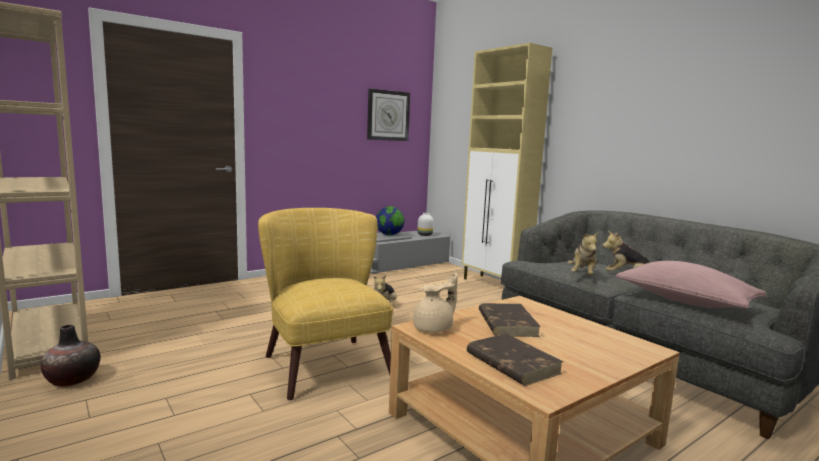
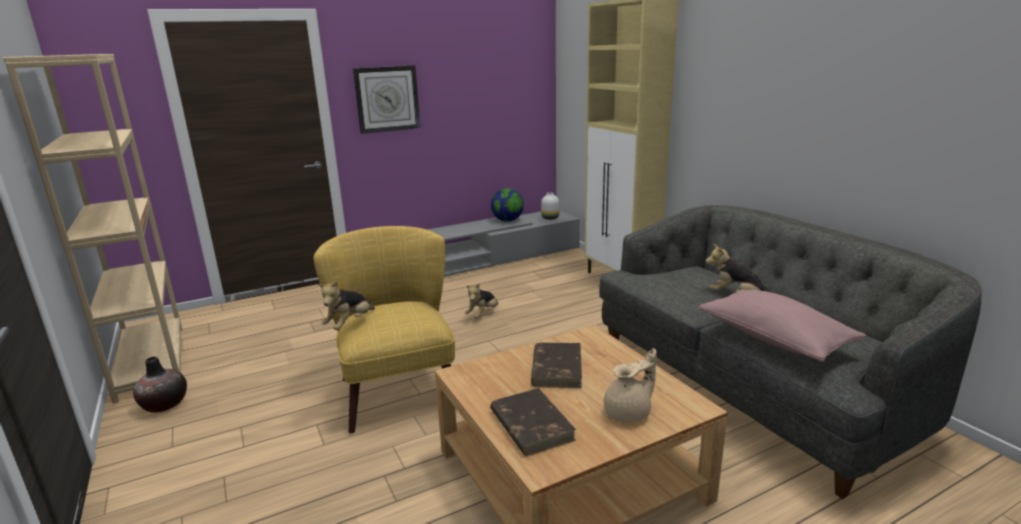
camera: 10 degrees right, 10 degrees up
wall clock [367,88,410,141] -> wall clock moved to [353,65,421,134]
beige teapot [413,273,458,333] -> beige teapot moved to [604,348,656,423]
plush toy [568,232,599,275] -> plush toy moved to [318,281,375,330]

